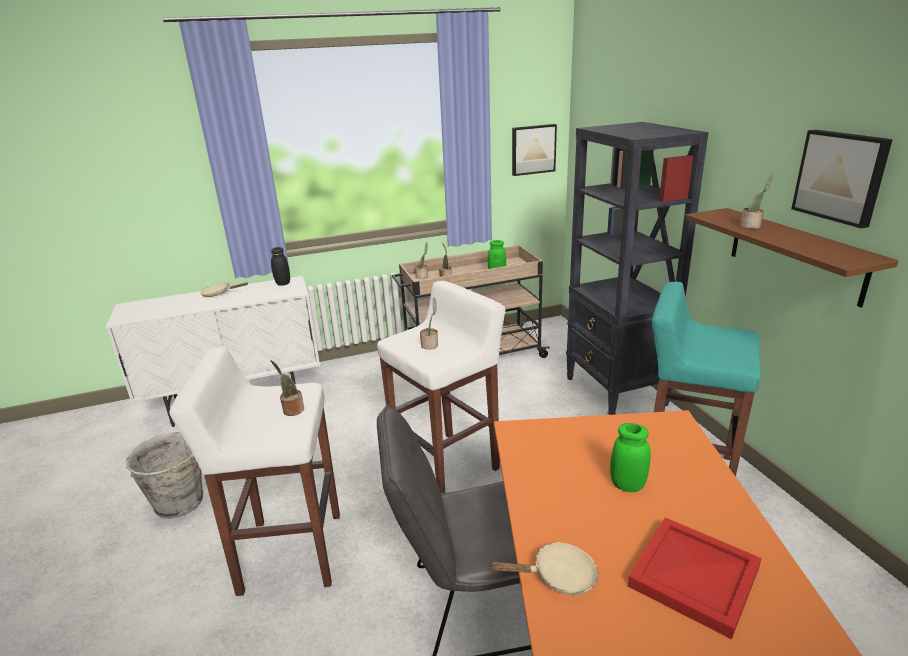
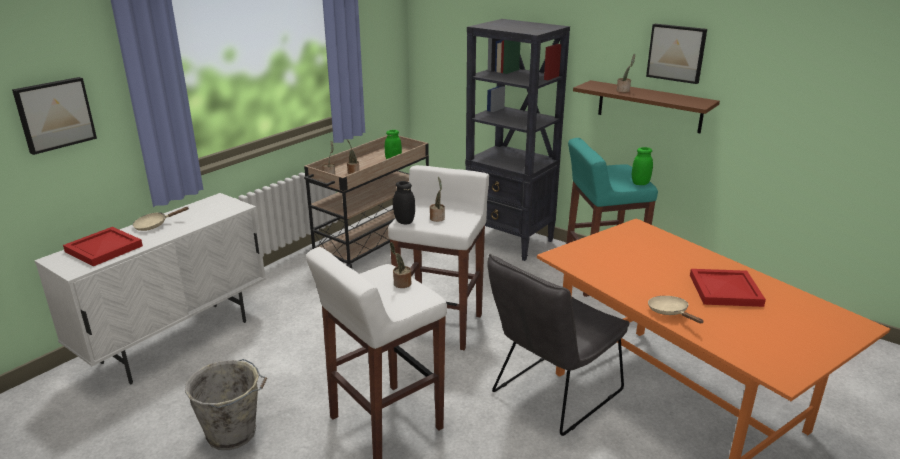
camera: 35 degrees left, 0 degrees up
black jar [271,247,290,286] -> black jar moved to [393,181,415,225]
beige frying pan [489,542,598,596] -> beige frying pan turned 75 degrees counterclockwise [648,296,704,323]
picture [512,124,557,176] -> picture moved to [12,77,97,155]
green jar [610,423,651,492] -> green jar moved to [632,147,653,185]
none -> red tray [63,227,143,266]

